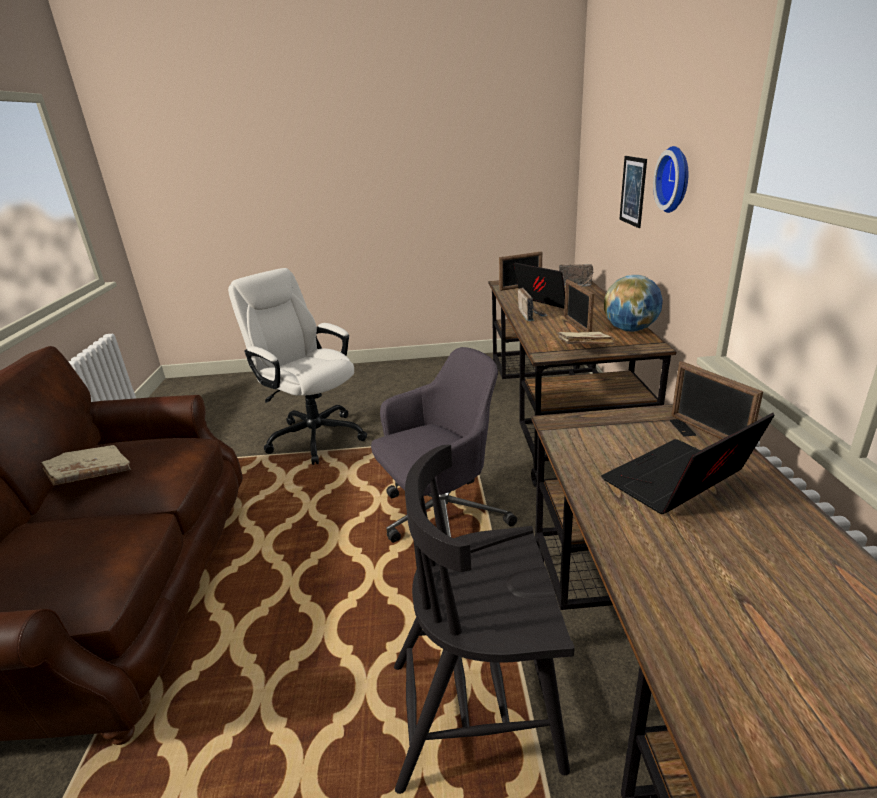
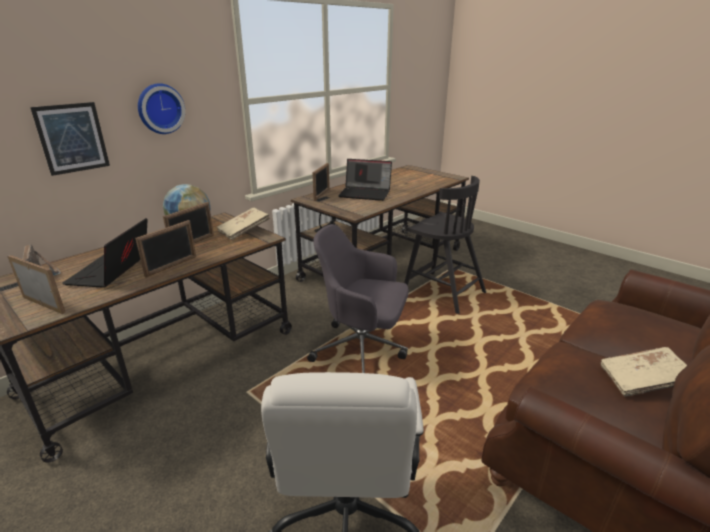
camera: 135 degrees left, 0 degrees up
radio [518,287,548,321] -> picture frame [135,220,196,278]

